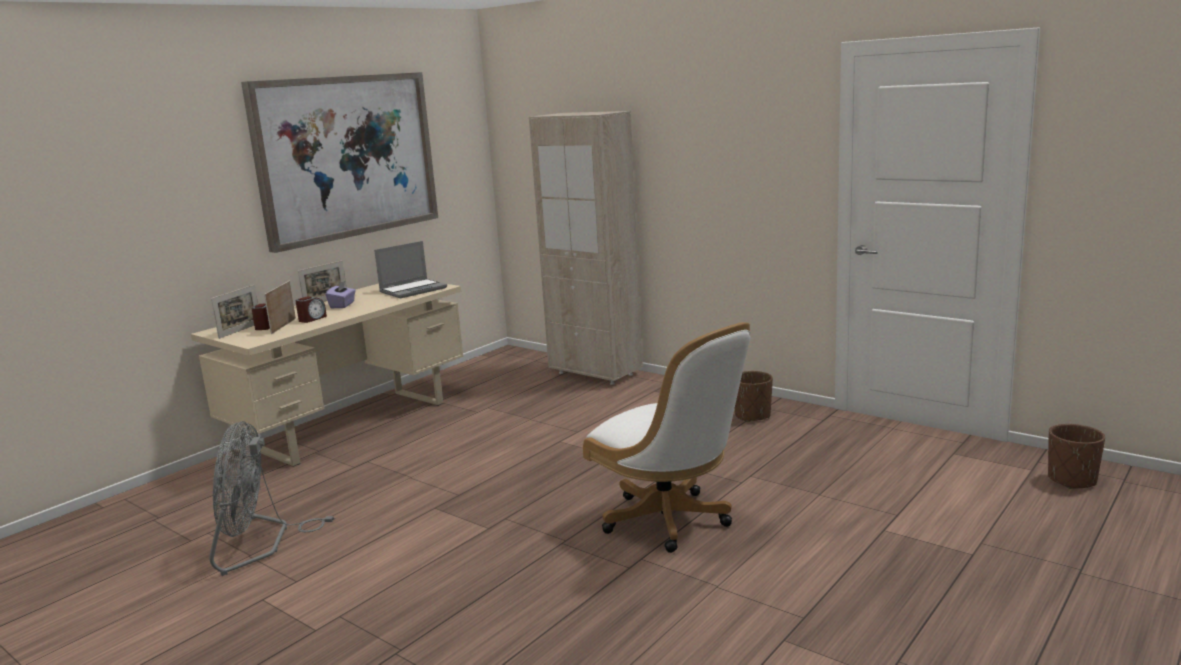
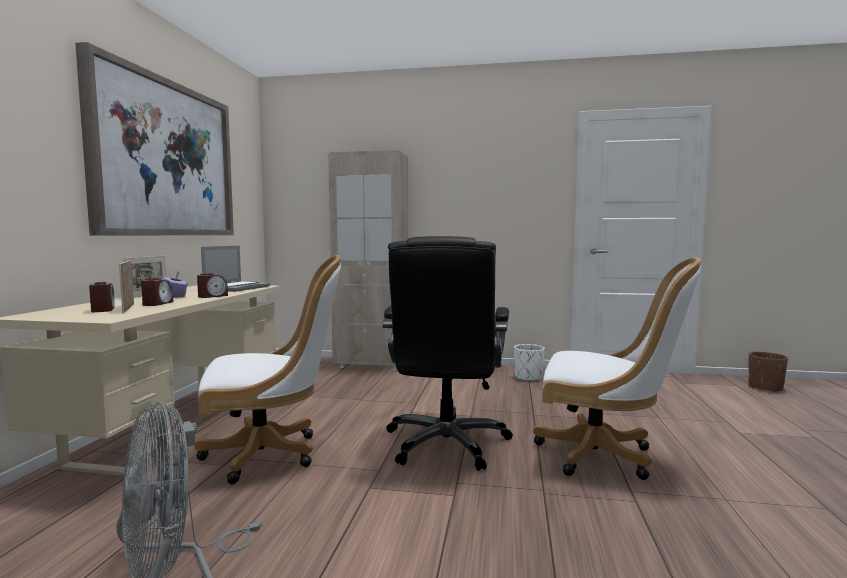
camera: 30 degrees left, 10 degrees down
picture frame [211,285,258,339] -> none
brown planter [735,371,773,422] -> white planter [514,344,545,382]
none -> white office chair [194,255,341,484]
none -> alarm clock [197,273,228,298]
none -> black office chair [382,236,513,471]

